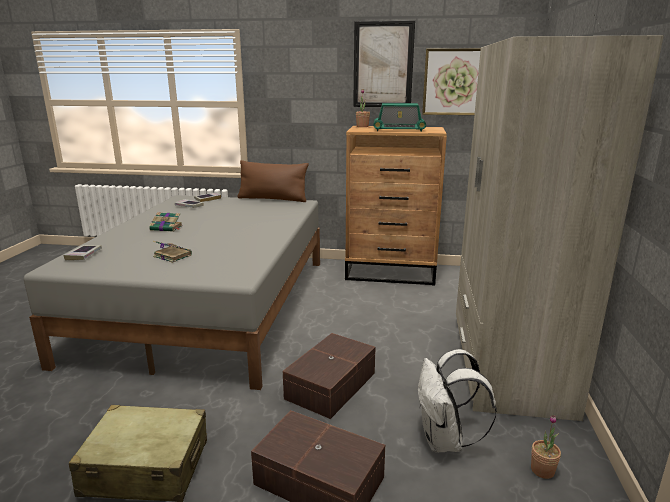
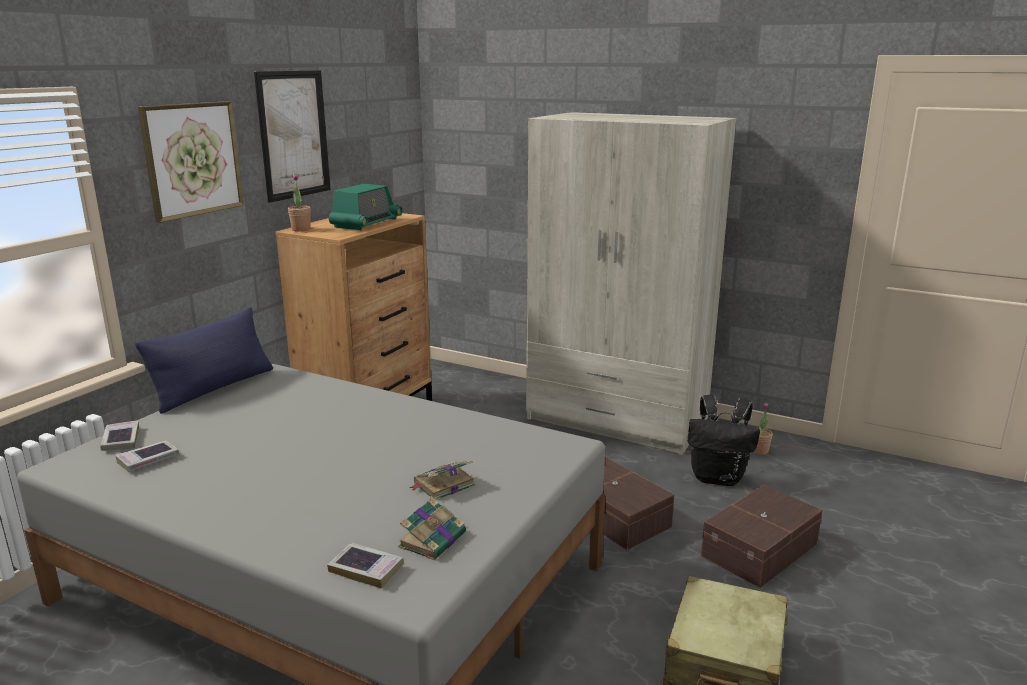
camera: 70 degrees left, 0 degrees up
book [149,212,183,232] -> book moved to [398,497,466,560]
brown pillow [237,160,309,202] -> blue pillow [135,307,273,414]
white backpack [418,349,497,452] -> black backpack [688,395,760,486]
picture [422,48,481,115] -> picture moved to [138,101,244,223]

